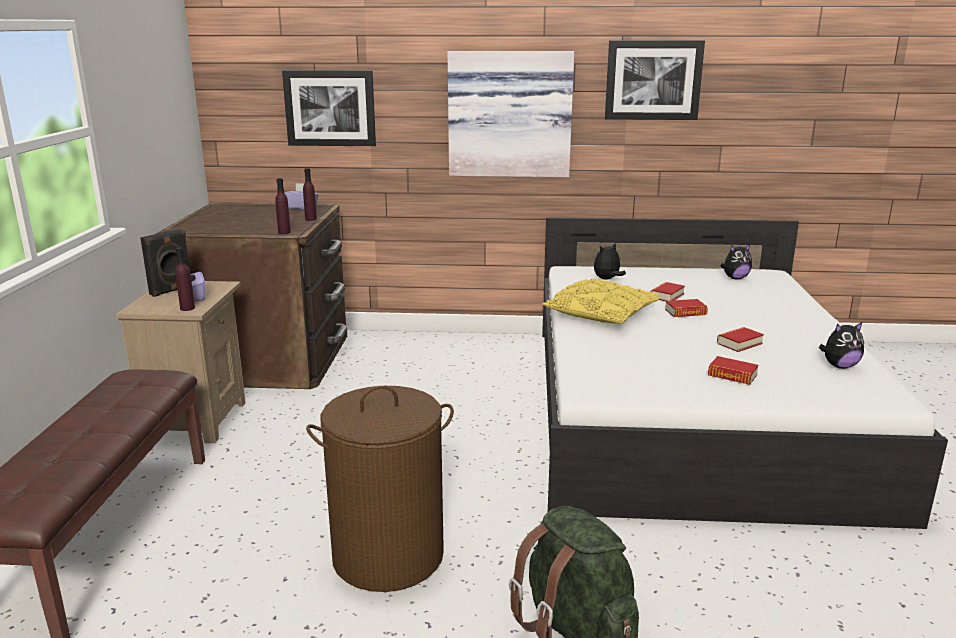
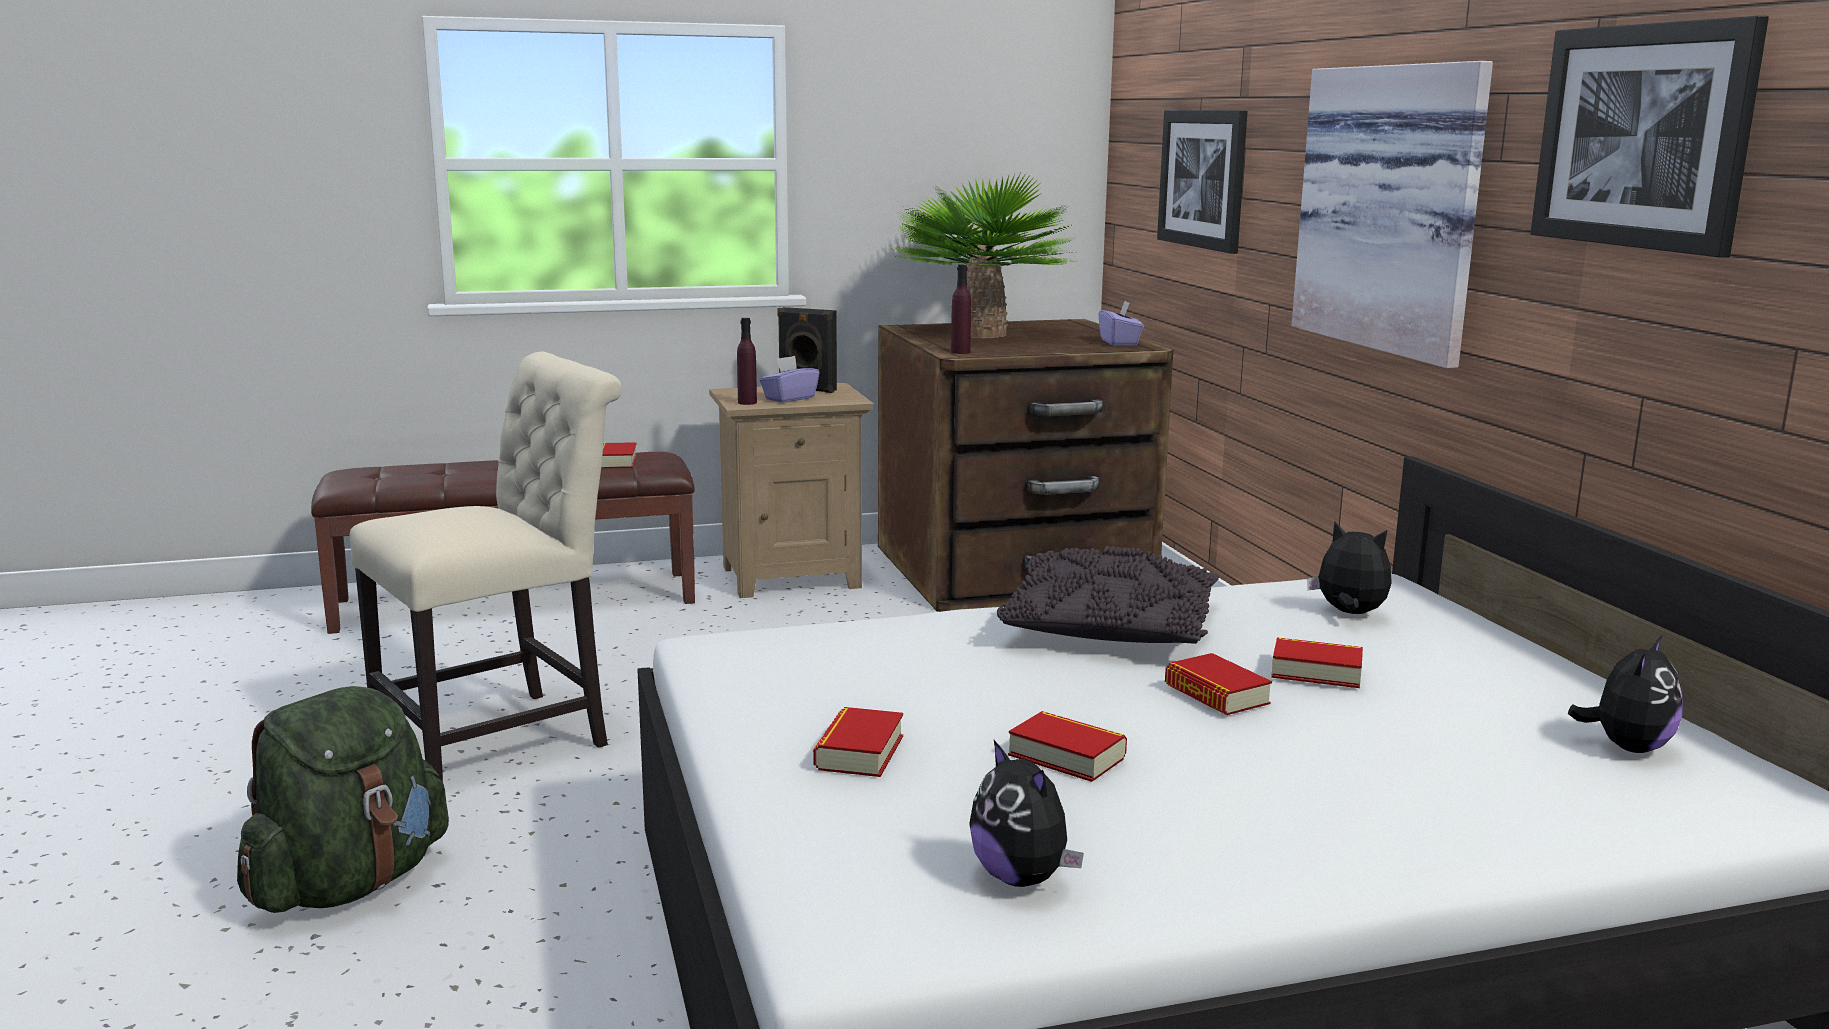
camera: 70 degrees right, 5 degrees down
purple bottle [303,168,317,221] -> none
brown laundry basket [306,386,454,592] -> beige chair [350,352,622,782]
yellow pillow [543,278,659,324] -> black pillow [997,546,1219,644]
plush toy [720,244,752,279] -> plush toy turned 105 degrees counterclockwise [1568,635,1683,753]
none -> book [601,442,637,468]
none -> potted plant [892,173,1076,338]

